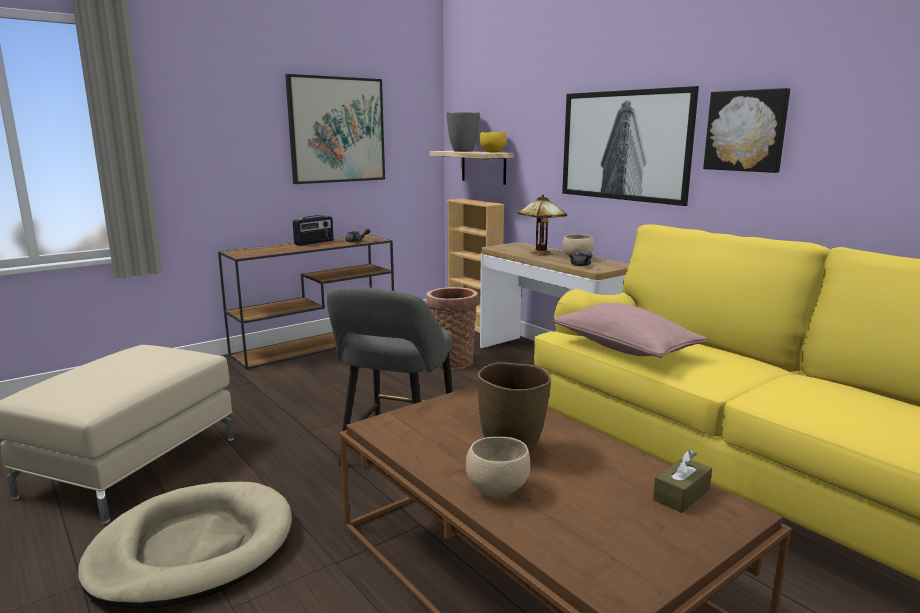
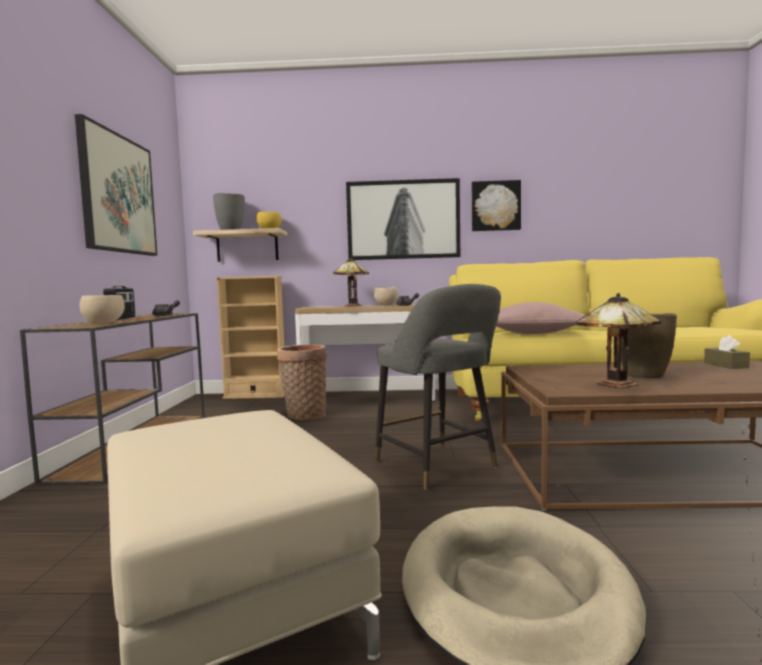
camera: 50 degrees left, 10 degrees down
beige bowl [466,437,530,497] -> beige bowl moved to [79,295,125,324]
none -> table lamp [576,293,661,388]

